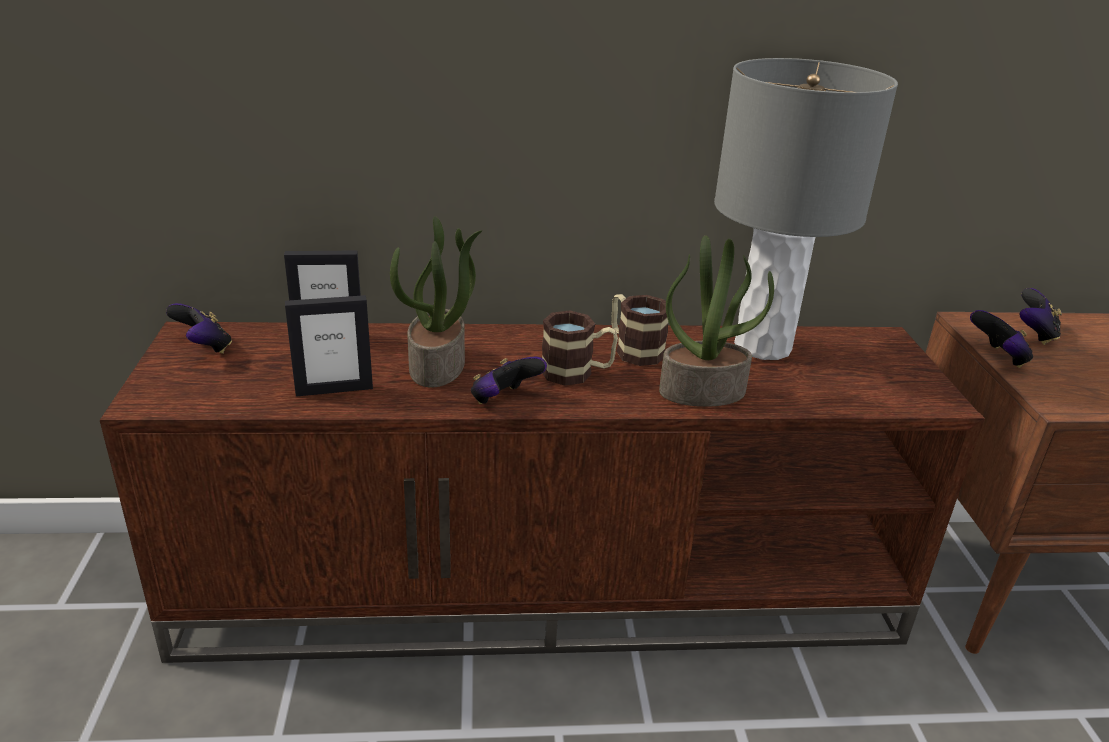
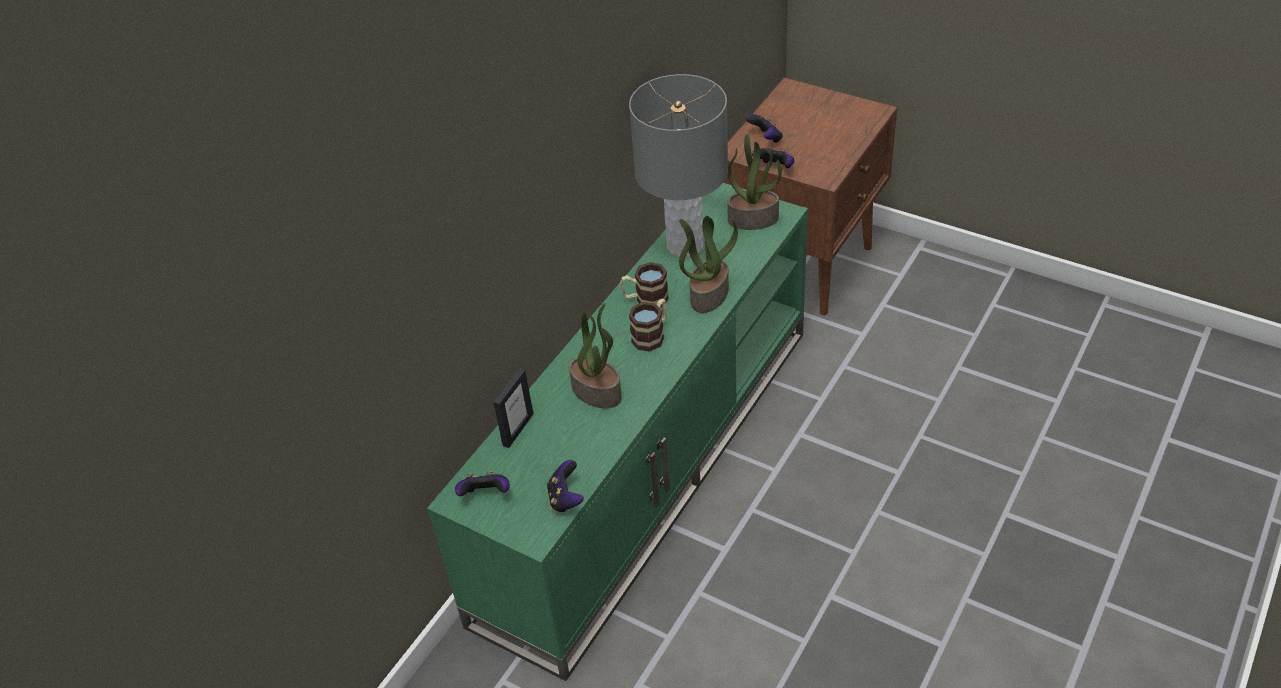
camera: 50 degrees left, 15 degrees up
brown tv stand [100,322,985,663] -> green tv stand [427,183,808,681]
picture frame [285,295,373,397] -> none
game controller [471,357,547,404] -> game controller moved to [547,460,584,513]
none -> potted plant [727,134,782,230]

